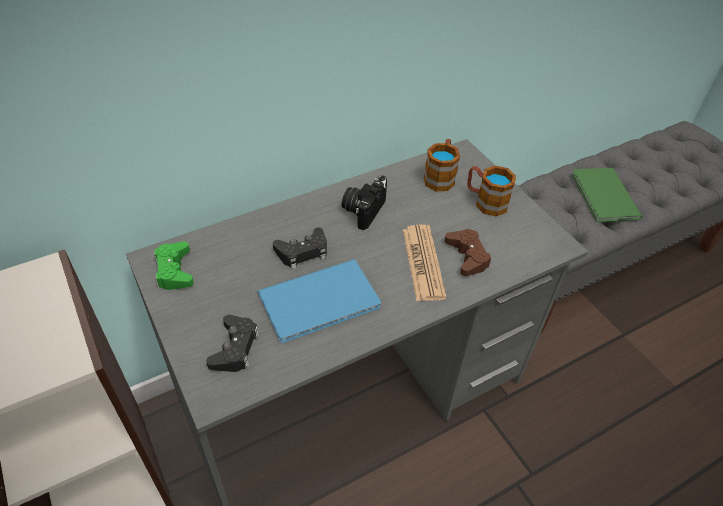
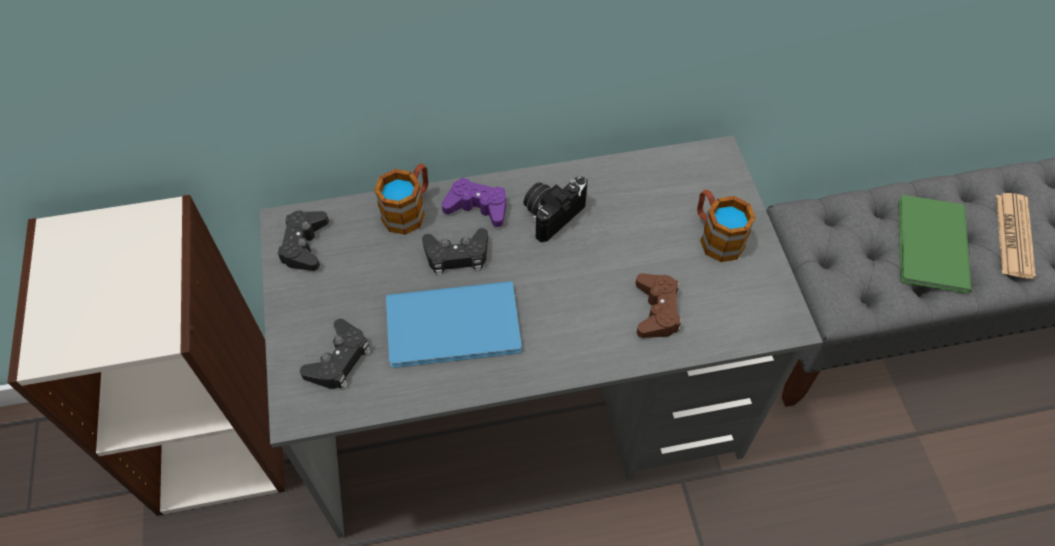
camera: 20 degrees right, 10 degrees up
green game controller [154,241,194,290] -> black game controller [277,211,329,271]
newspaper [403,224,446,301] -> newspaper moved to [996,193,1036,279]
mug [424,139,460,191] -> mug moved to [374,163,428,235]
none -> purple game controller [442,178,506,227]

